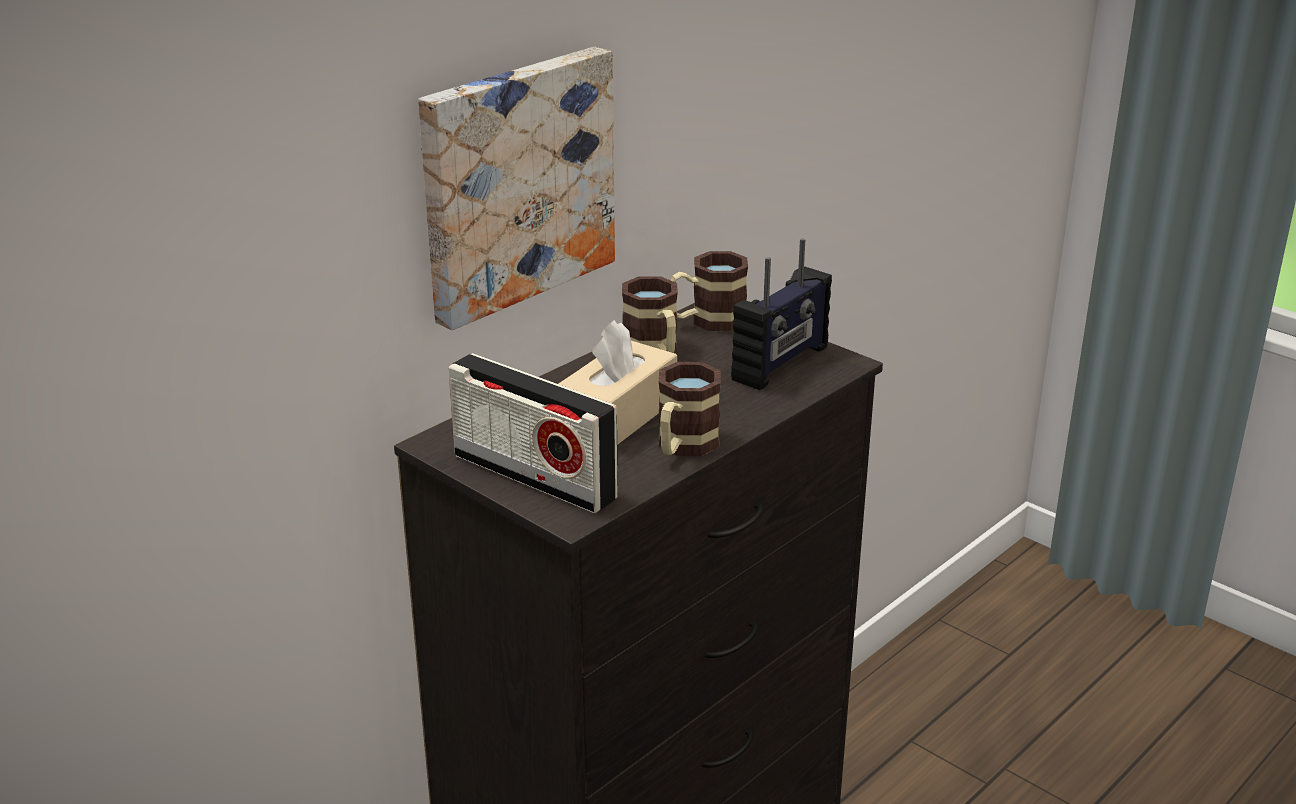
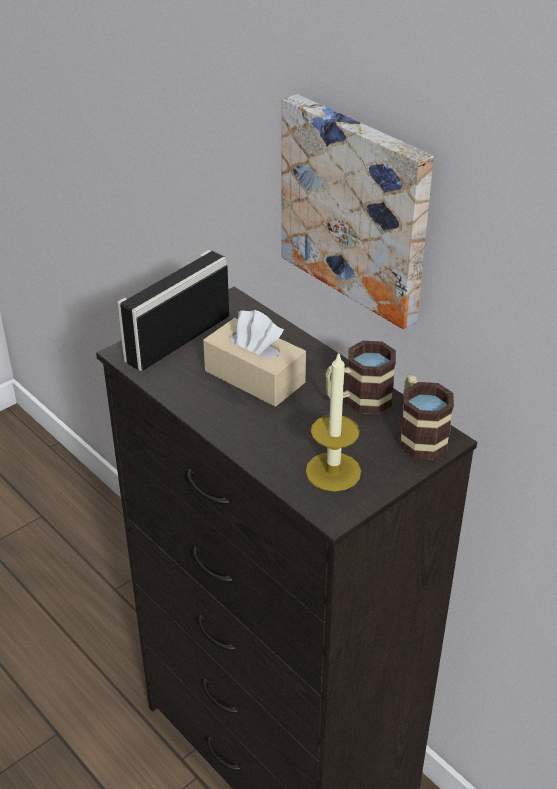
camera: 95 degrees right, 10 degrees up
mug [658,362,721,456] -> none
radio [731,238,832,390] -> candle [305,352,361,491]

